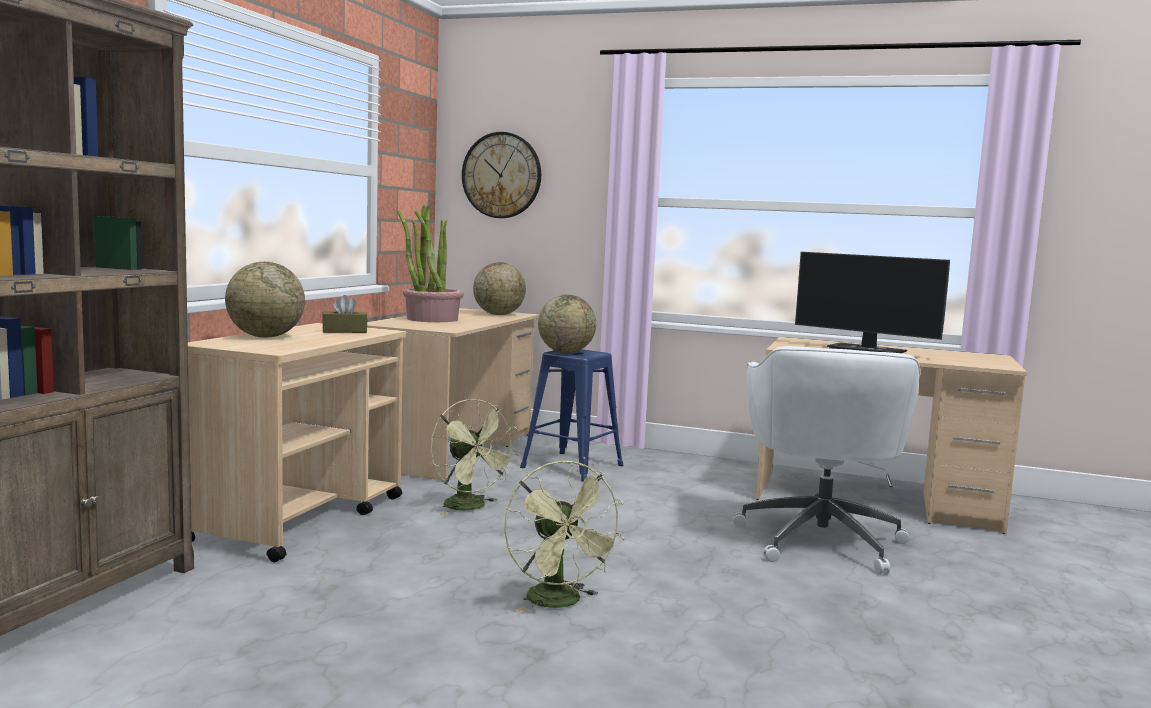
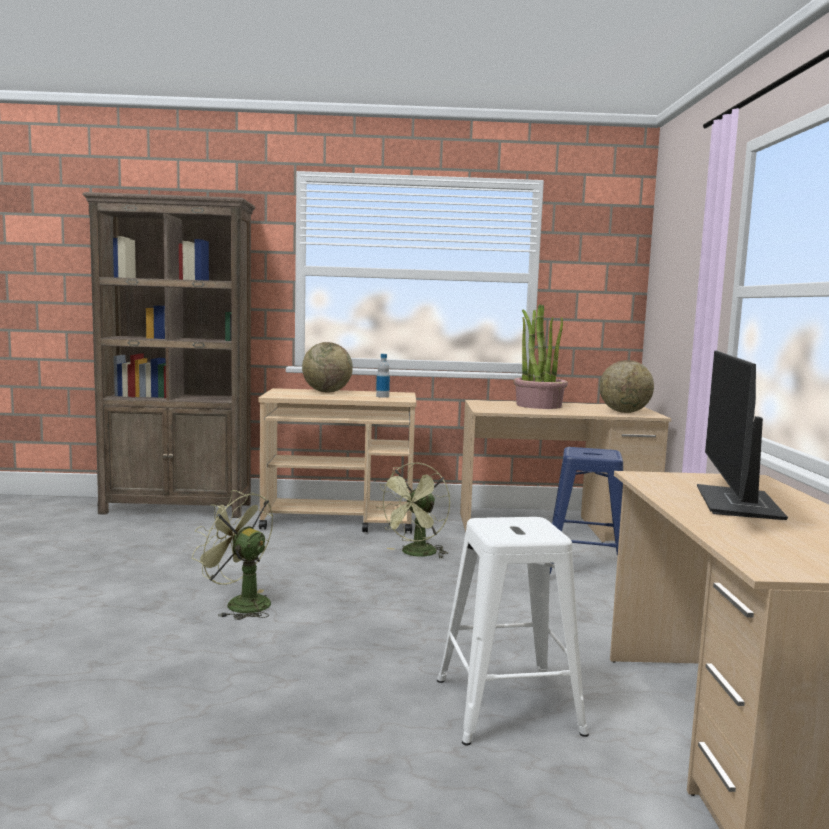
camera: 70 degrees right, 0 degrees up
brown tissue box [322,295,368,333] -> bottle [376,354,390,398]
wall clock [462,132,541,218] -> none
green fan [504,460,625,612] -> green fan turned 75 degrees clockwise [192,490,273,620]
globe [538,295,596,353] -> none
white office chair [733,346,921,574] -> white stool [437,517,589,745]

